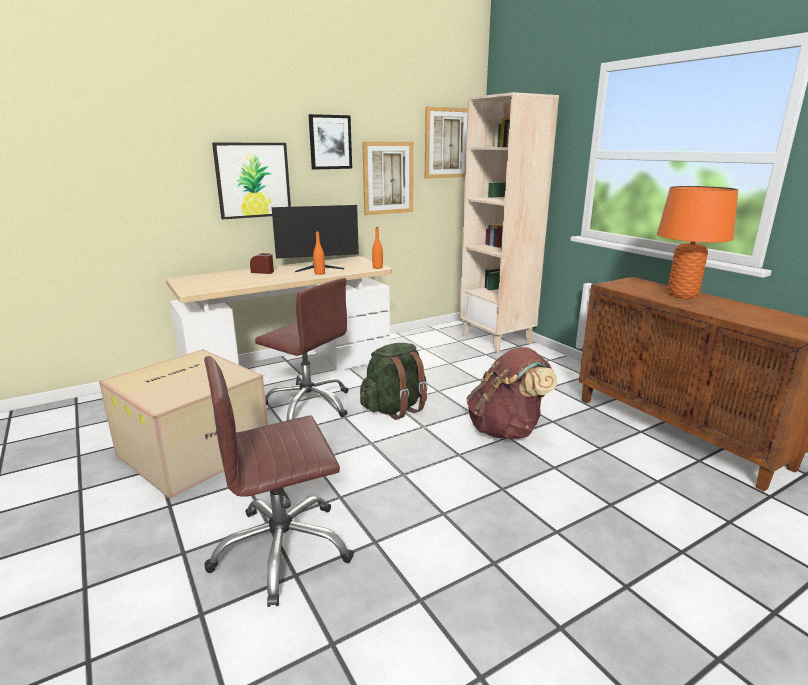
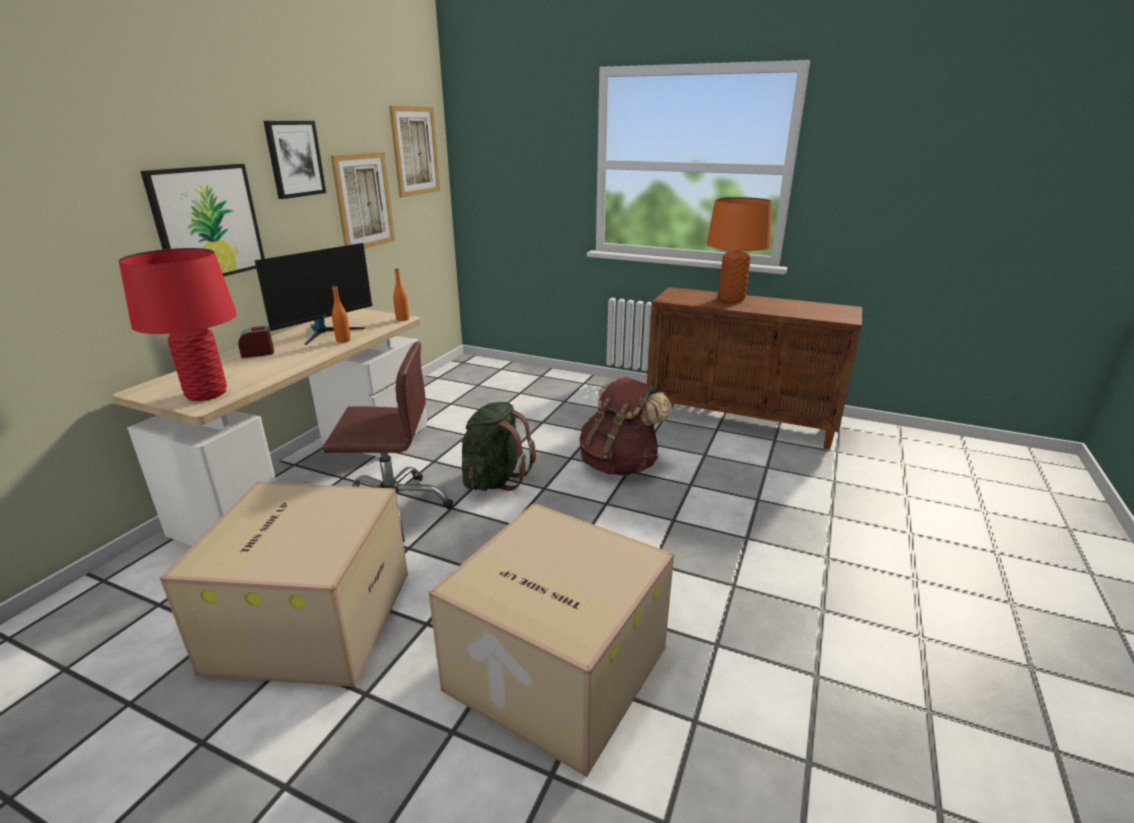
camera: 35 degrees left, 5 degrees up
brown office chair [204,356,354,607] -> cardboard box [428,503,674,777]
beige bookcase [459,92,559,352] -> none
none -> red table lamp [119,248,237,401]

